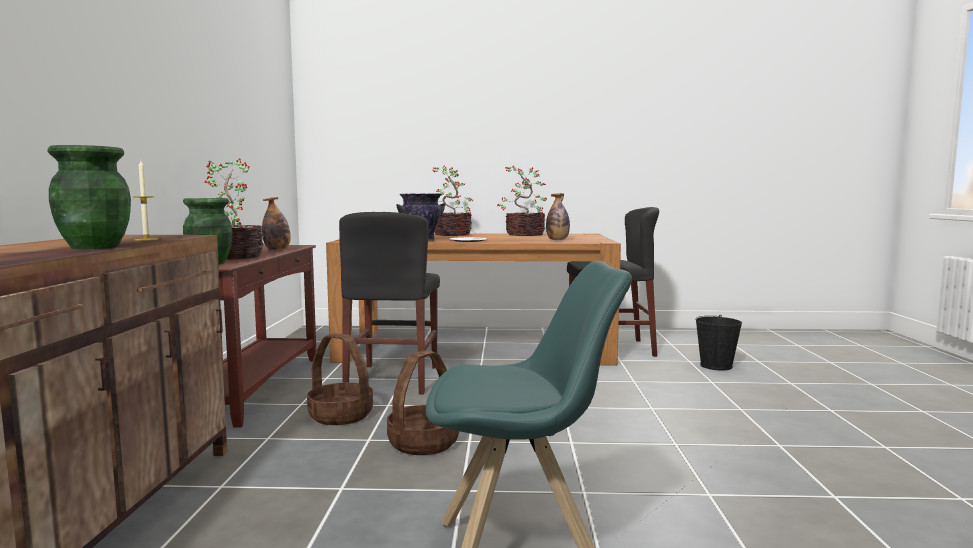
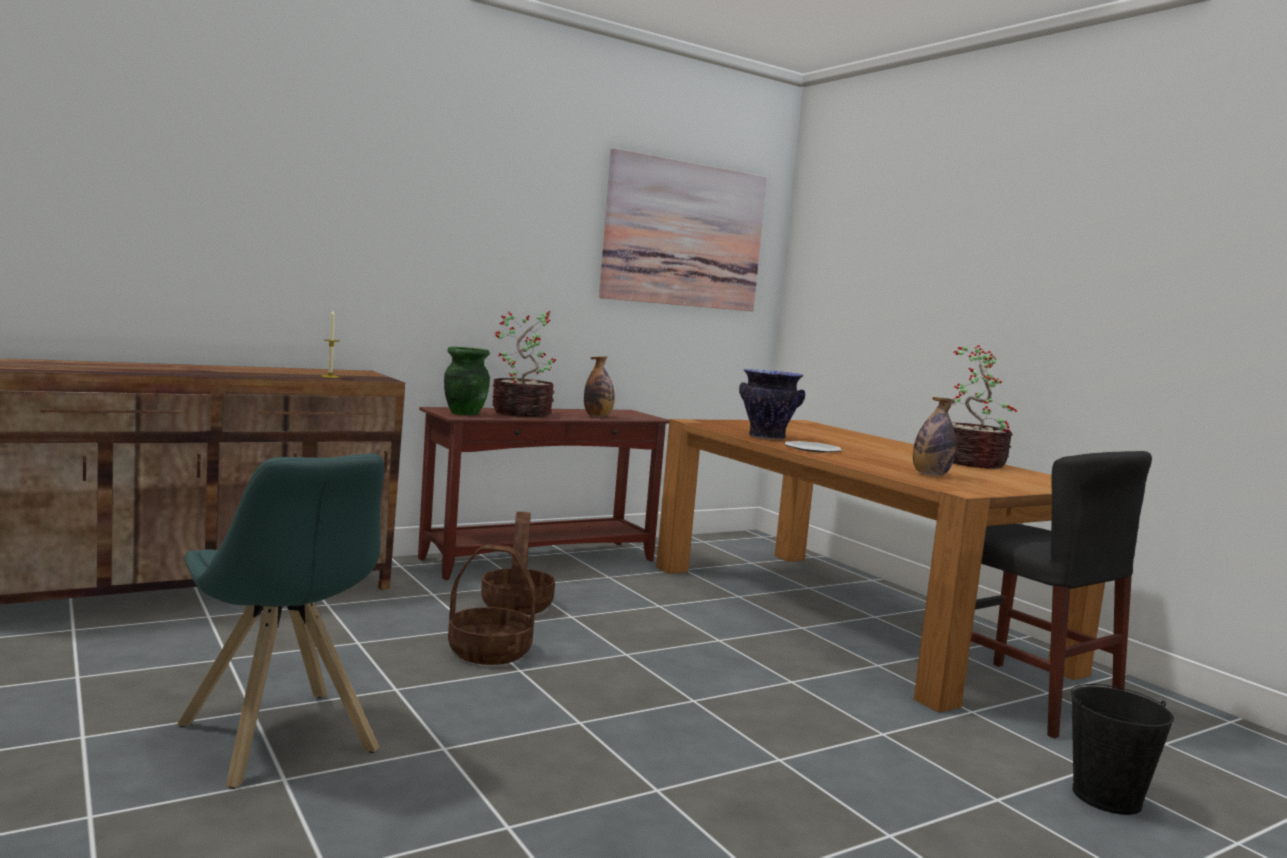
camera: 55 degrees right, 0 degrees up
green vase [48,145,131,249] -> none
black chair [339,212,440,394] -> none
potted plant [432,165,474,236] -> none
none -> picture [599,148,767,311]

